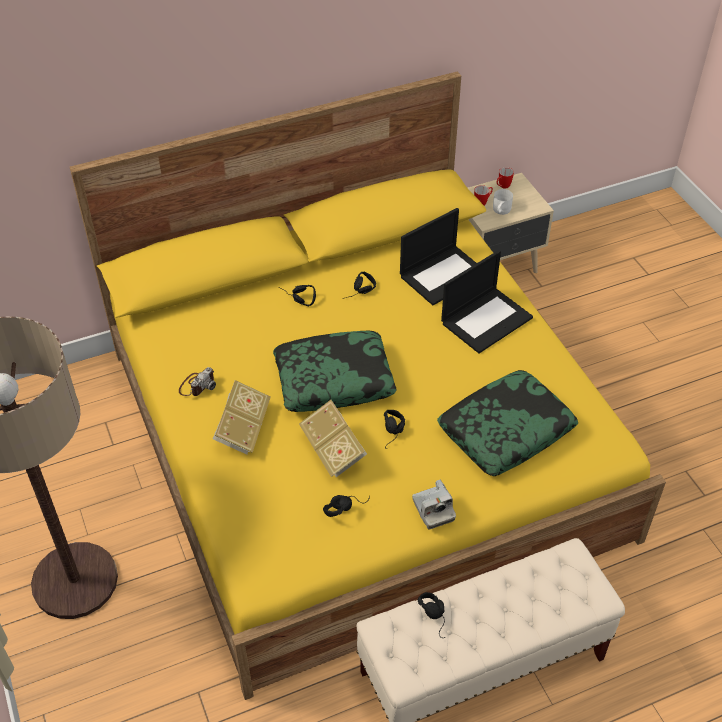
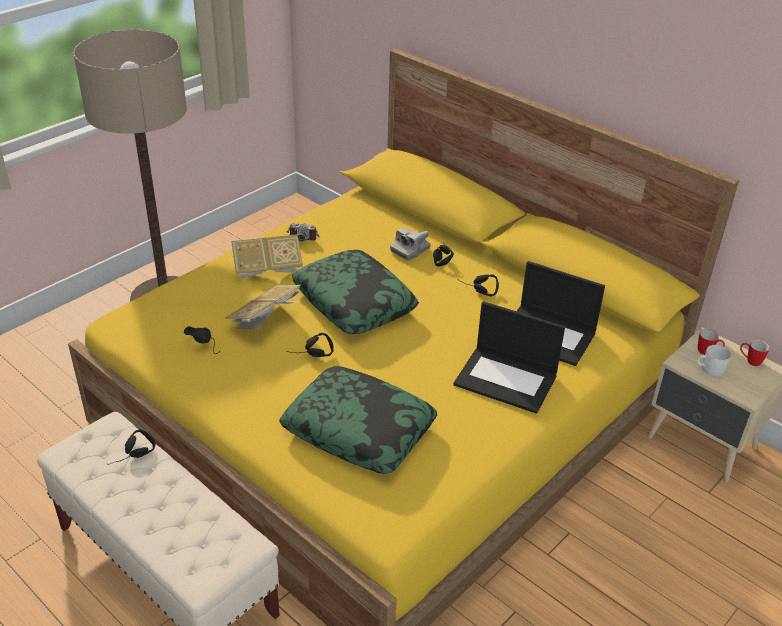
camera: 65 degrees right, 10 degrees down
camera [412,480,456,530] -> camera moved to [390,228,431,260]

